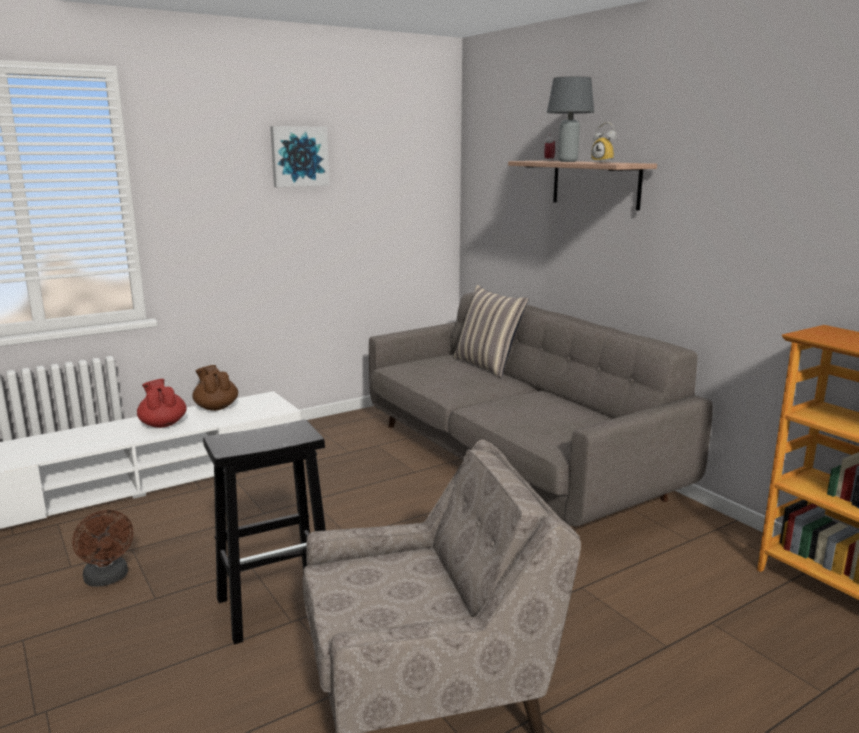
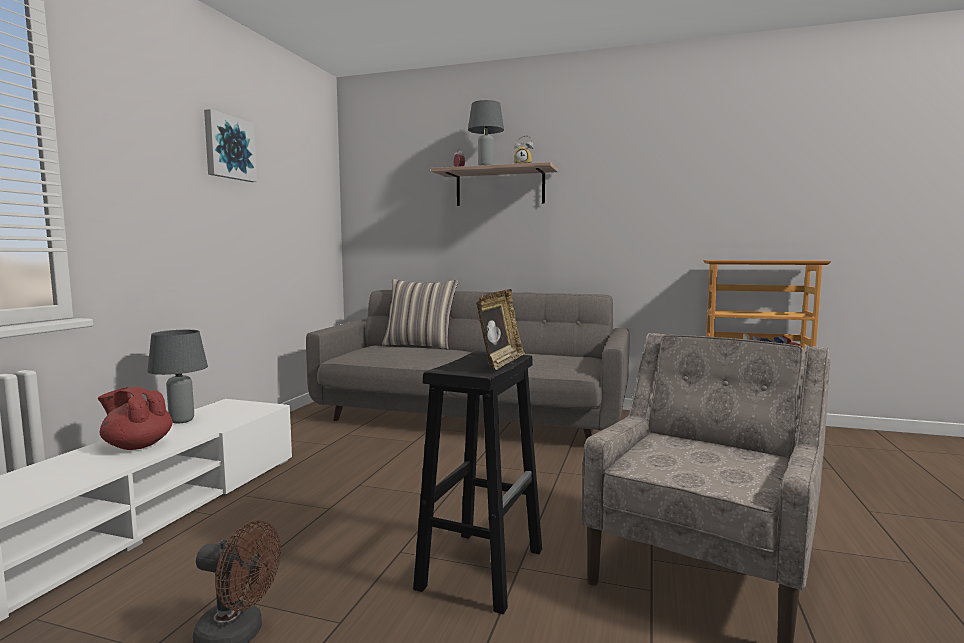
camera: 40 degrees left, 10 degrees down
brown teapot [192,365,238,411] -> grey table lamp [147,330,208,423]
none -> picture frame [476,289,525,370]

